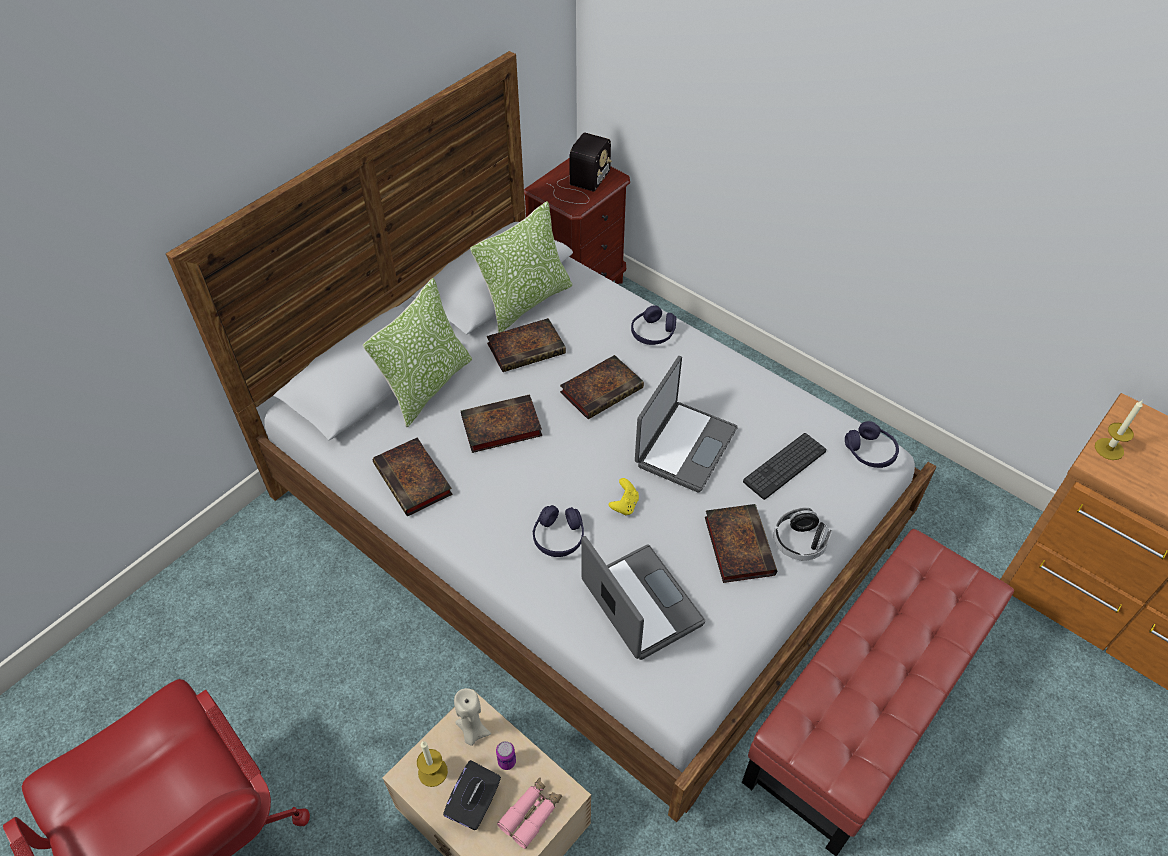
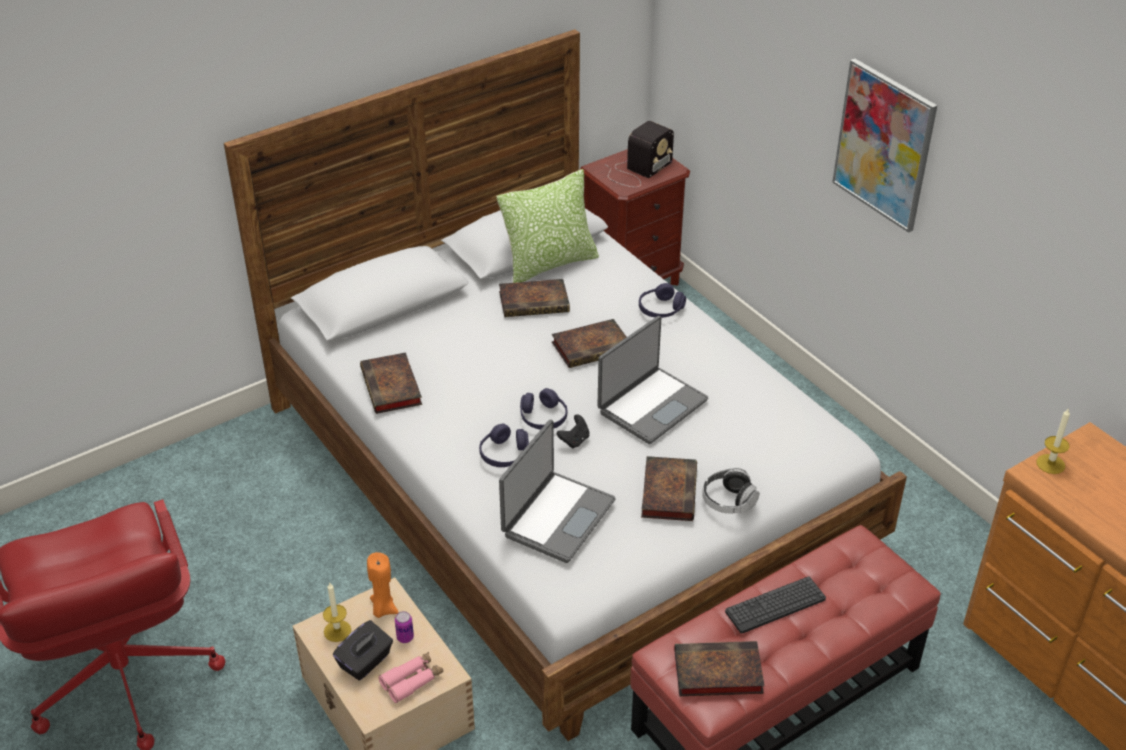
camera: 15 degrees right, 10 degrees down
pillow [363,278,472,427] -> none
beige candle [454,688,491,746] -> orange candle [367,552,399,618]
book [461,394,542,453] -> book moved to [675,641,764,696]
laptop [581,536,706,660] -> laptop turned 45 degrees clockwise [499,419,616,563]
yellow game controller [609,478,639,515] -> black game controller [557,414,590,449]
keyboard [743,433,827,500] -> keyboard moved to [725,577,826,634]
purple headphones [845,421,899,468] -> purple headphones moved to [520,388,567,430]
none -> picture [832,59,937,233]

